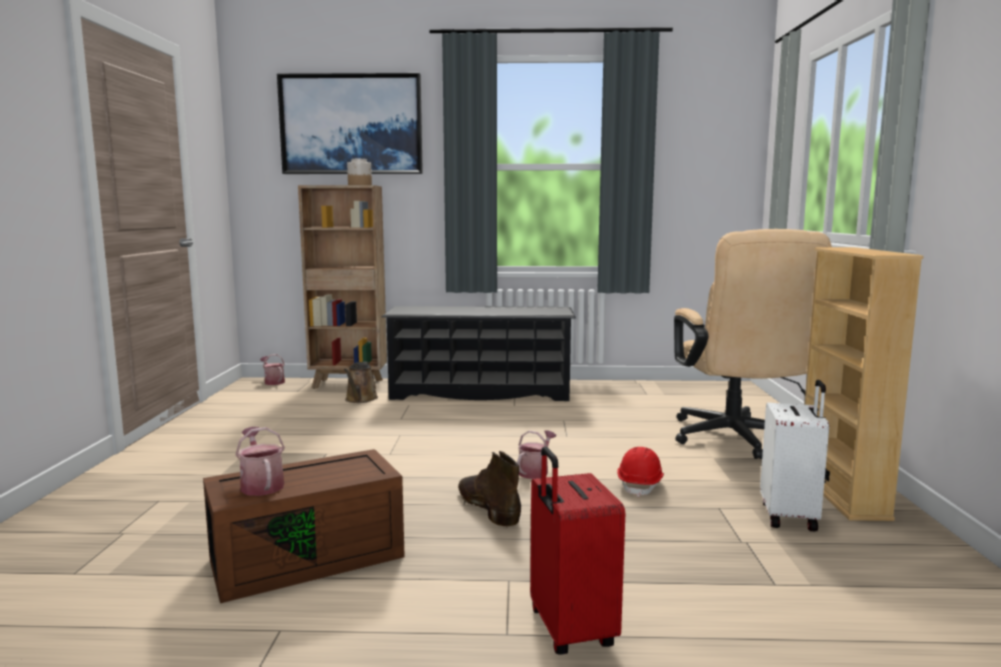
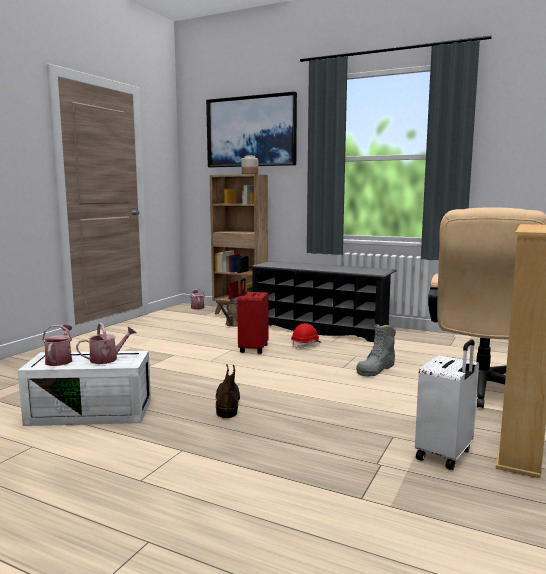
camera: 25 degrees right, 0 degrees up
brown storage box [203,449,405,603] -> white storage box [18,351,151,426]
watering can [517,430,556,479] -> watering can moved to [76,323,137,364]
red suitcase [530,446,625,655] -> red suitcase moved to [237,278,269,354]
red hard hat [617,447,664,497] -> red hard hat moved to [291,323,321,349]
none -> grey boot [356,323,396,377]

